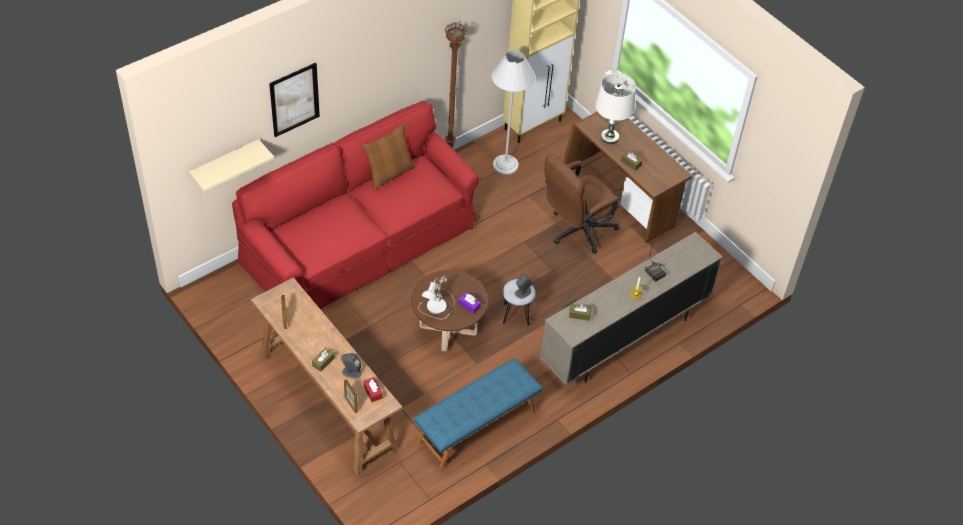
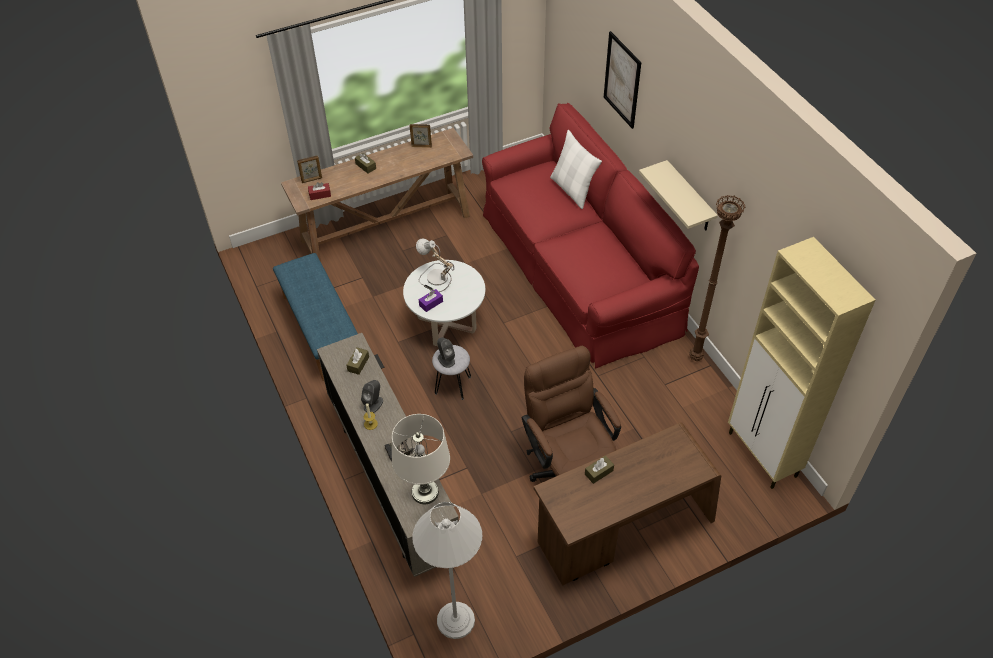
camera: 105 degrees right, 0 degrees up
beige shelf [189,139,274,192] -> beige shelf moved to [639,160,718,230]
grey speaker [341,353,362,379] -> grey speaker moved to [361,380,383,413]
brown pillow [362,123,415,190] -> none
brown coffee table [412,270,488,352] -> white coffee table [403,260,485,346]
white floor lamp [491,50,535,175] -> white floor lamp moved to [412,502,482,639]
white table lamp [595,73,636,144] -> white table lamp moved to [392,414,450,504]
none -> white pillow [550,130,602,209]

